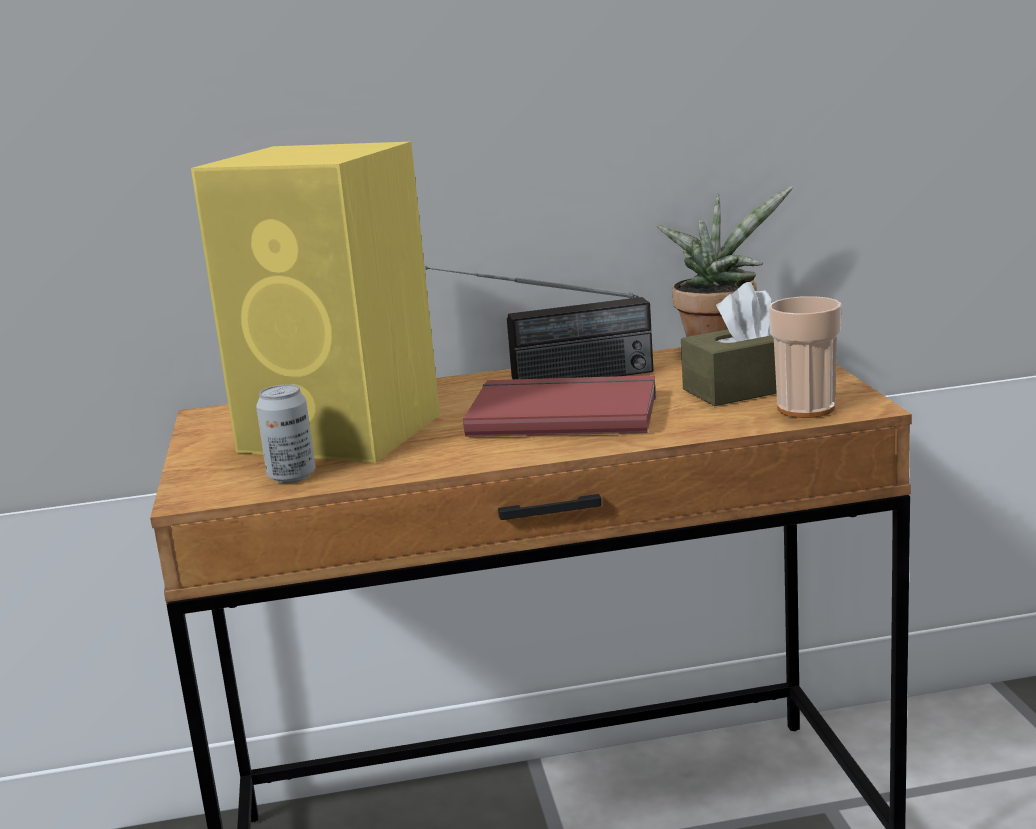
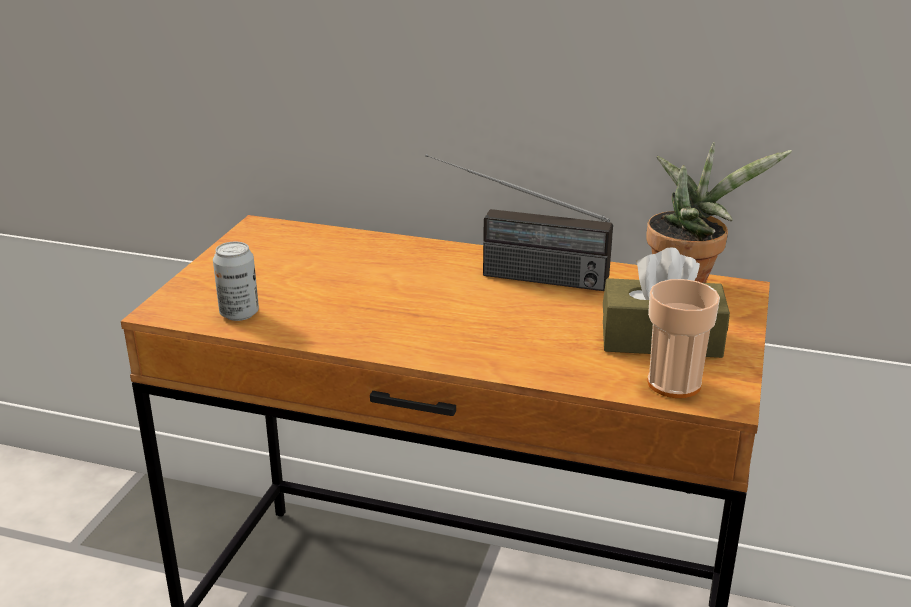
camera: 25 degrees right, 10 degrees up
yellow speaker [191,142,440,463] -> none
red book [463,375,656,437] -> none

